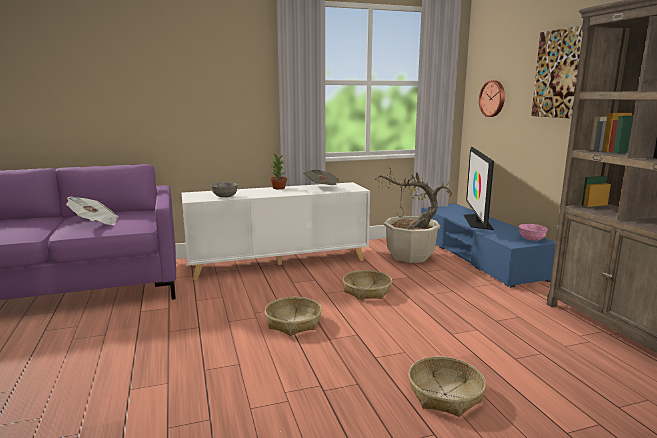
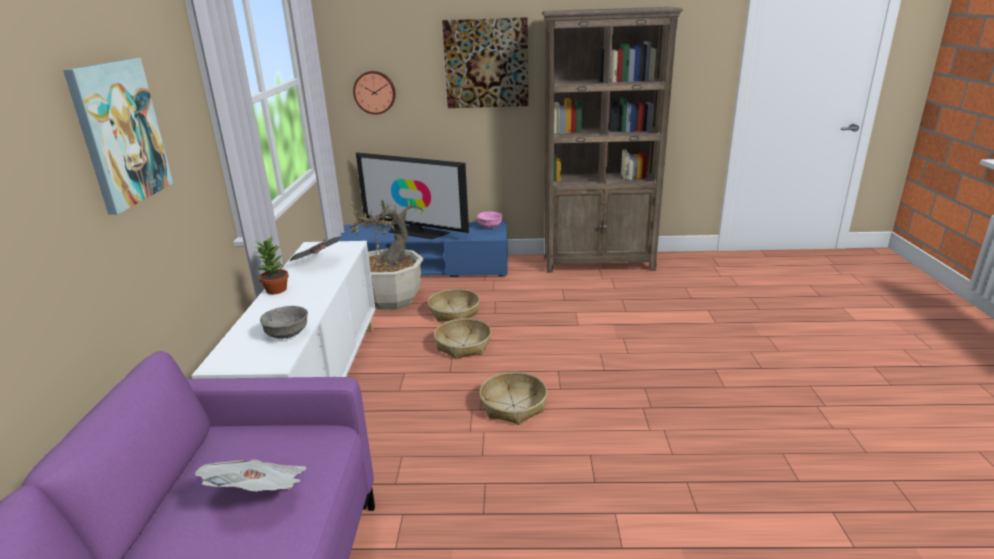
camera: 70 degrees left, 10 degrees up
basket [408,356,486,417] -> basket moved to [428,289,480,322]
none -> picture [63,58,173,215]

